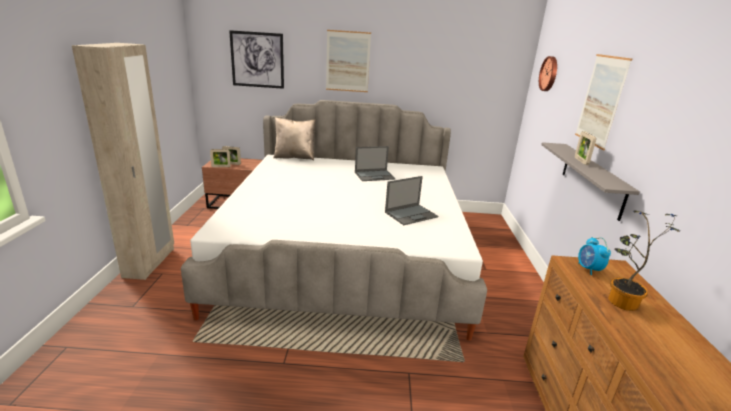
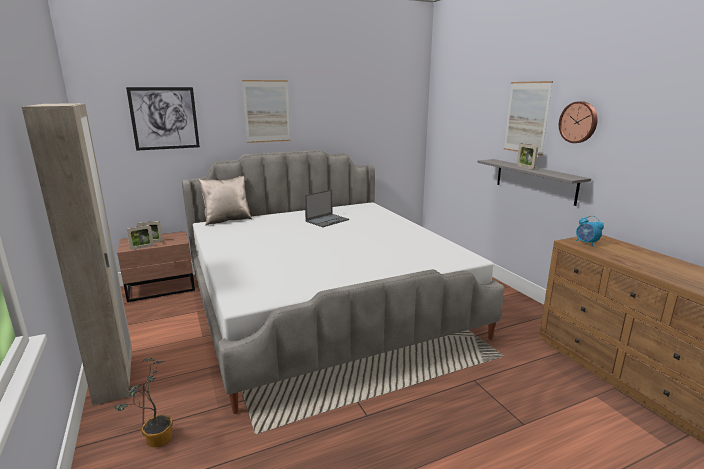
camera: 25 degrees left, 5 degrees down
laptop [385,176,438,225] -> none
wall clock [539,56,557,91] -> wall clock moved to [559,101,598,143]
potted plant [608,210,681,311] -> potted plant moved to [114,358,173,447]

